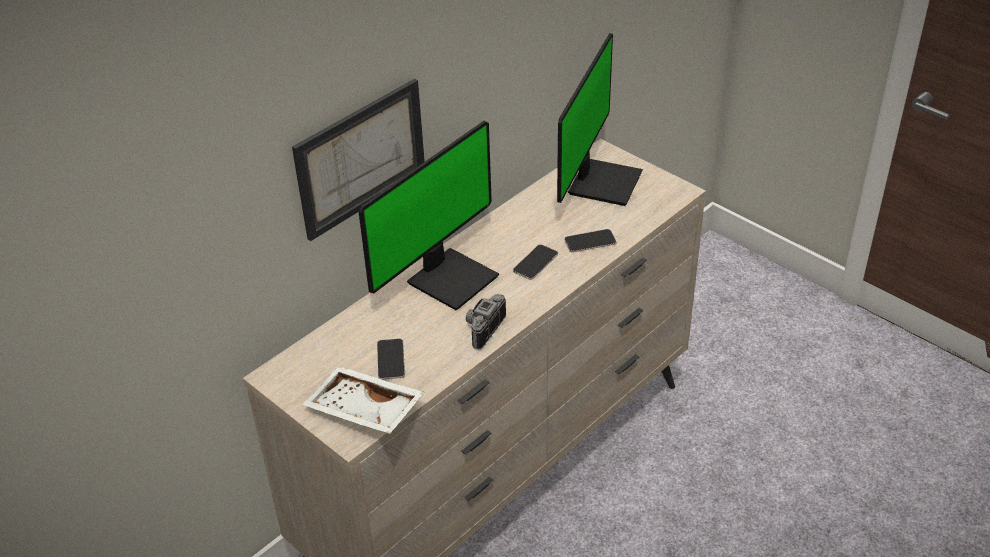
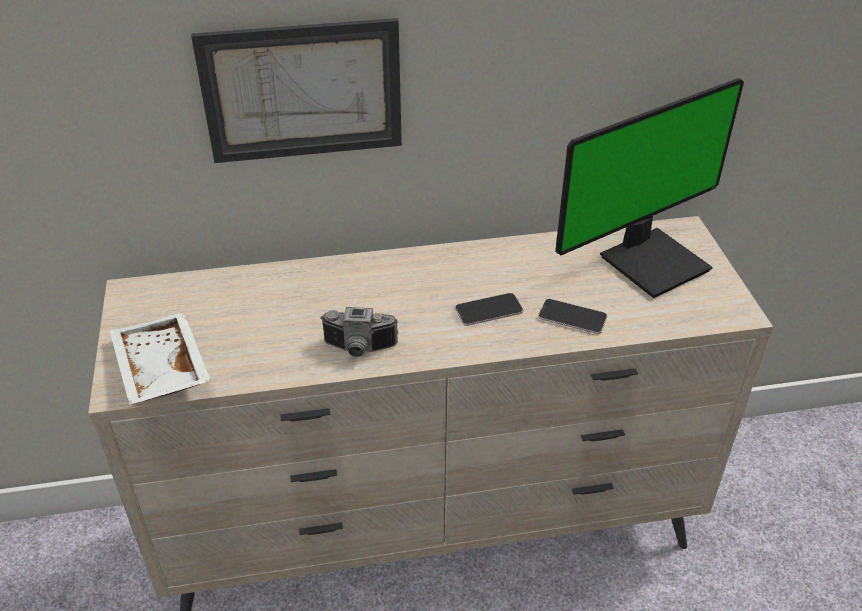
camera: 35 degrees right, 0 degrees up
monitor [358,121,499,311] -> none
phone [377,338,405,380] -> none
camera [466,294,506,349] -> camera turned 150 degrees counterclockwise [320,307,398,357]

